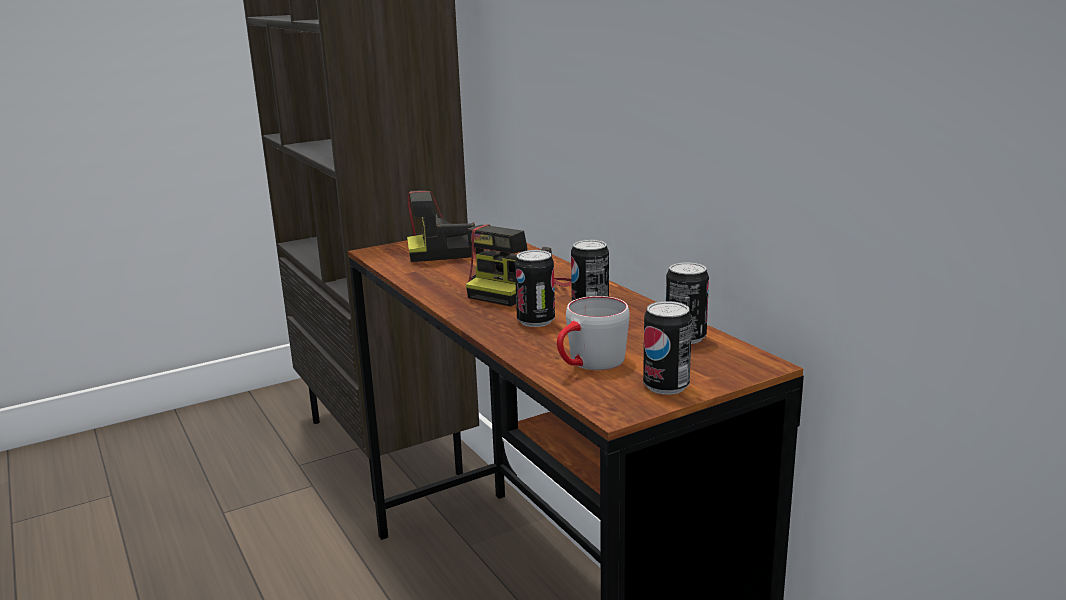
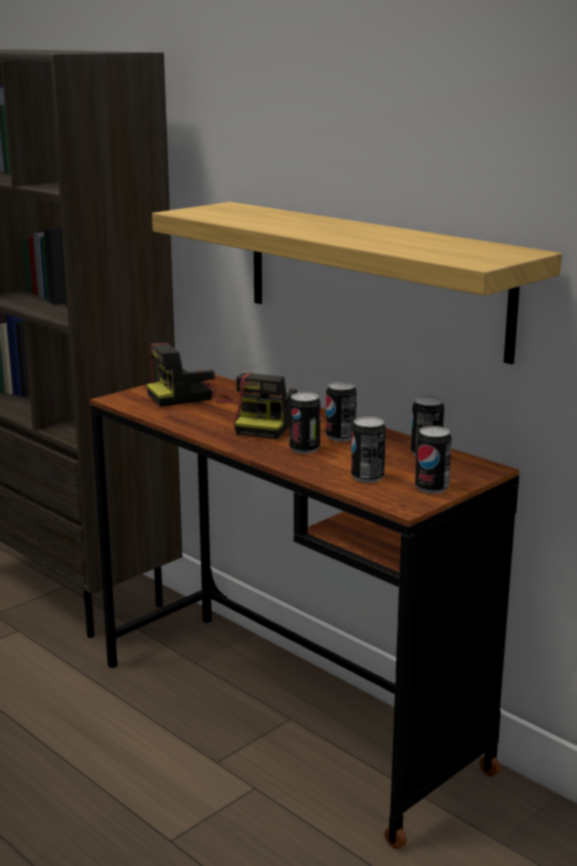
camera: 15 degrees left, 0 degrees up
grey mug [557,296,630,370] -> can [351,417,386,483]
none -> shelf [152,202,562,364]

